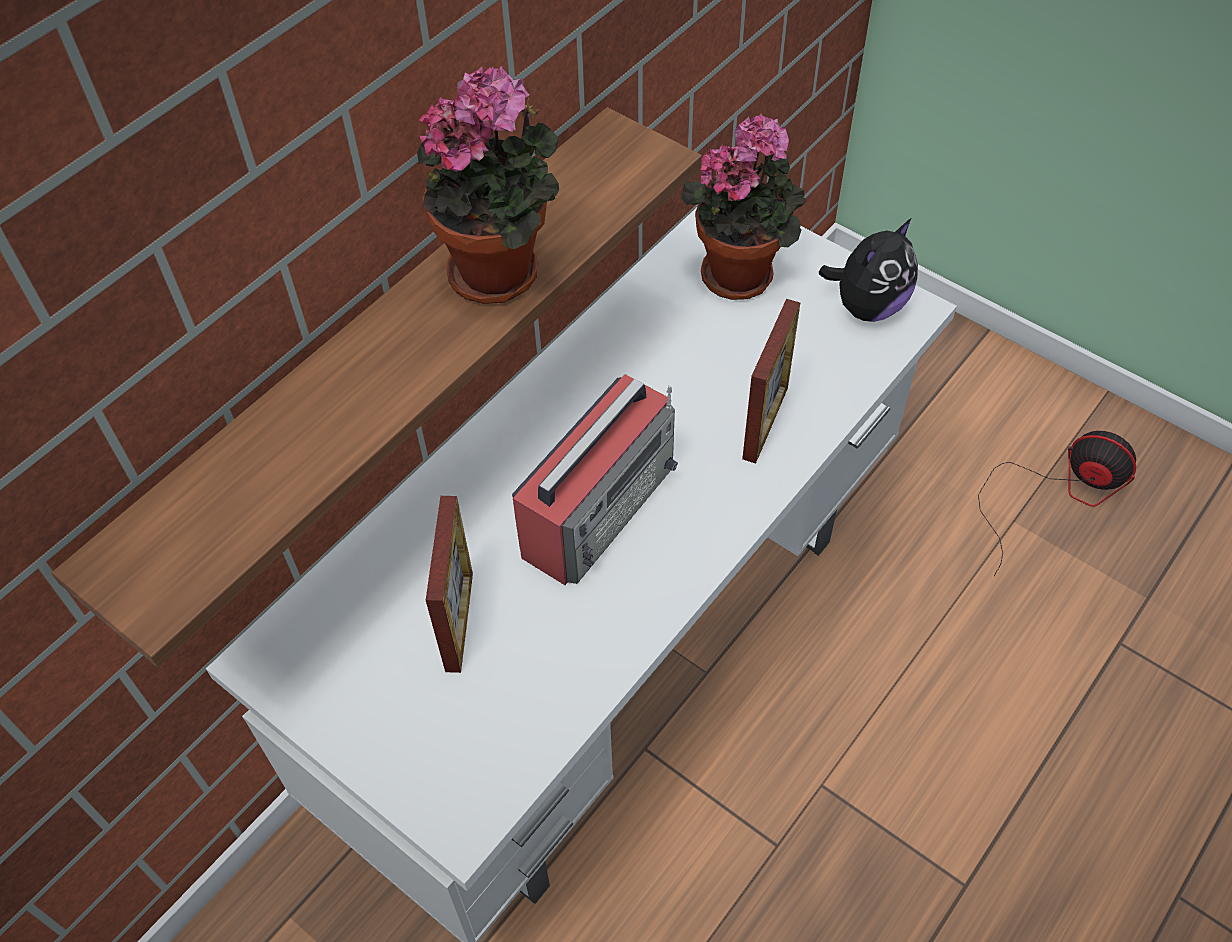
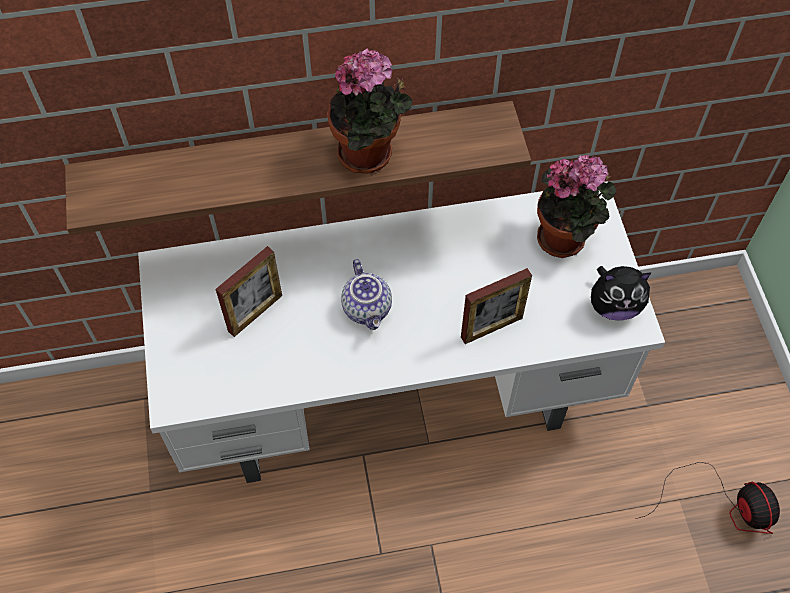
camera: 40 degrees right, 5 degrees up
radio [512,374,678,585] -> teapot [341,259,392,330]

